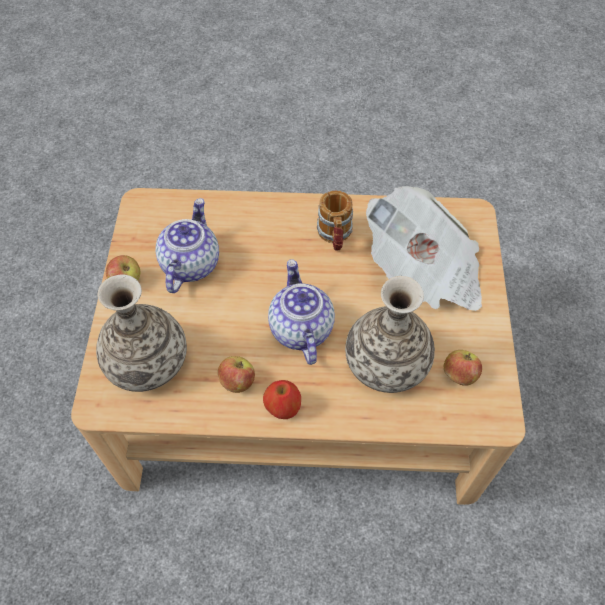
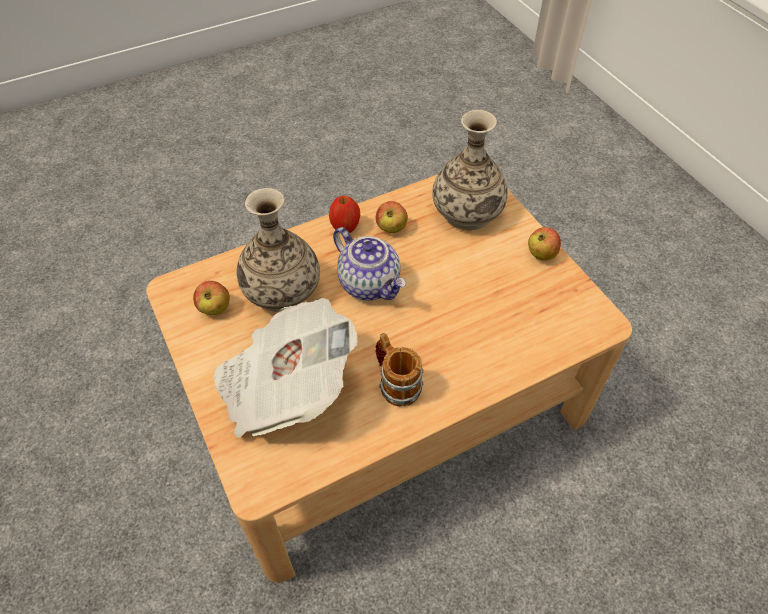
camera: 150 degrees right, 5 degrees down
teapot [156,198,219,293] -> none

